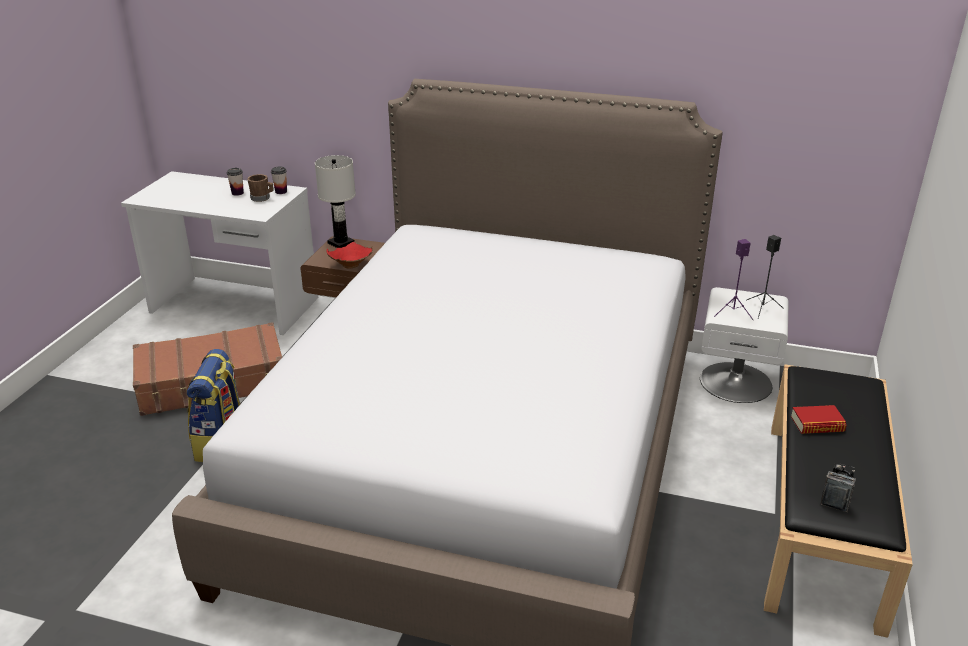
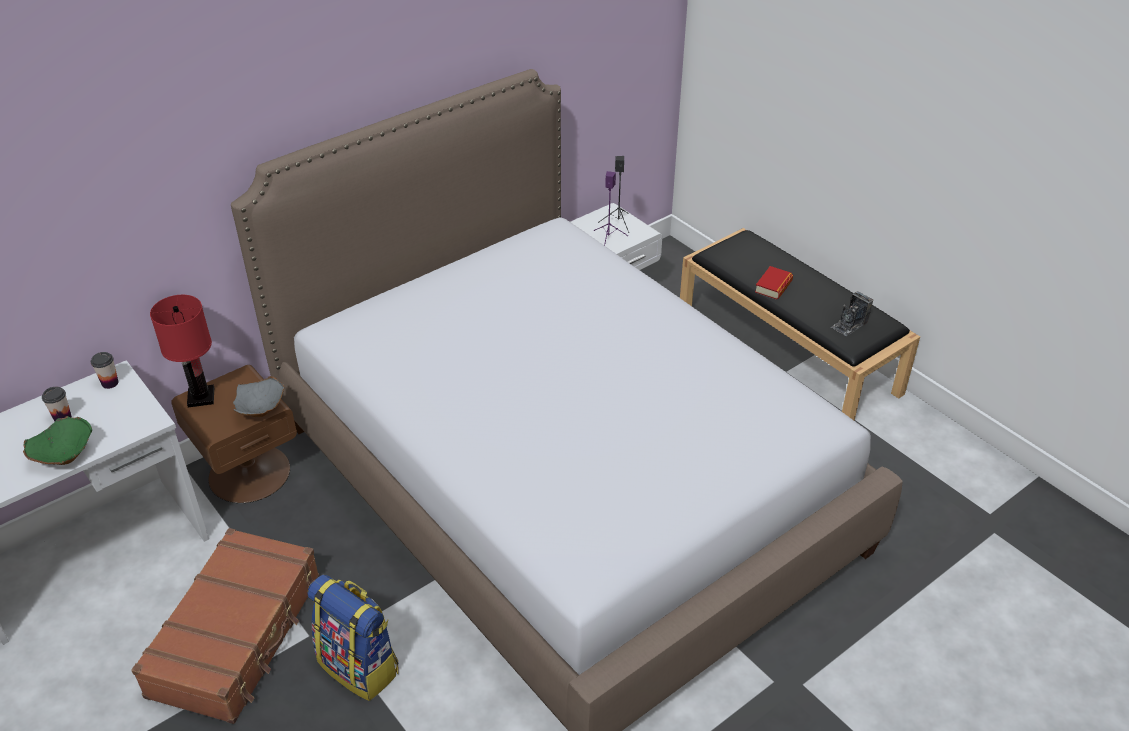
camera: 55 degrees left, 10 degrees up
brown mug [247,174,274,202] -> none
white table lamp [315,155,356,248] -> red table lamp [150,295,214,407]
red bowl [326,241,373,269] -> grey bowl [233,376,284,417]
camera [821,464,856,512] -> camera turned 105 degrees counterclockwise [831,291,873,336]
none -> green bowl [23,416,92,465]

